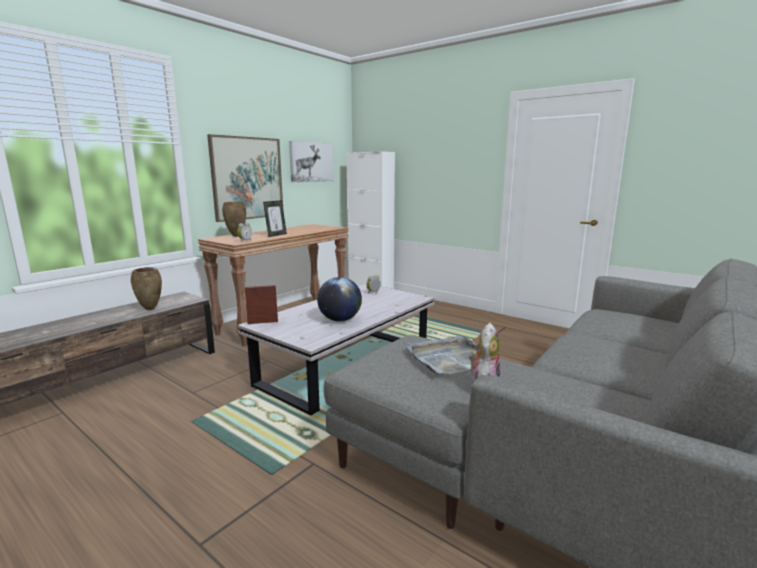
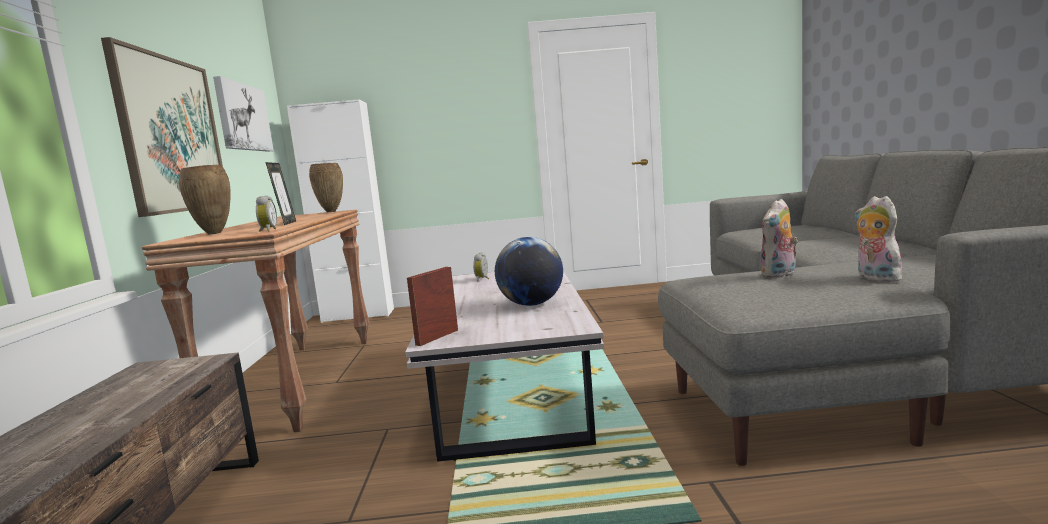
camera: 40 degrees left, 5 degrees down
brown vase [131,267,162,310] -> brown vase moved to [309,163,343,212]
grey tray [407,336,477,375] -> plush toy [760,199,798,278]

